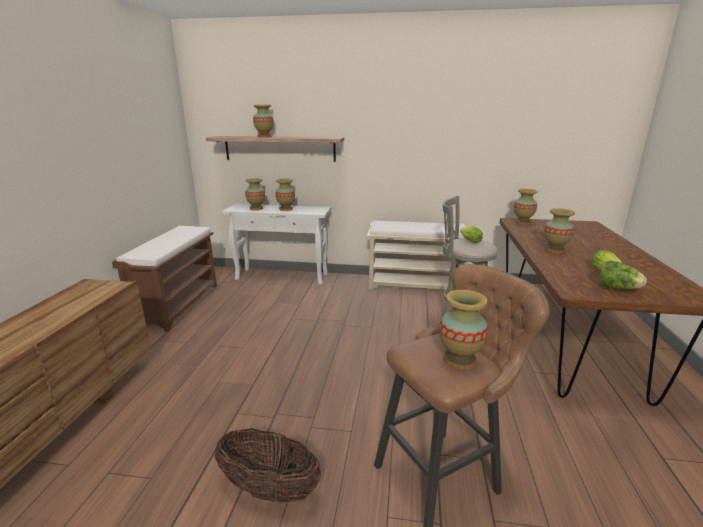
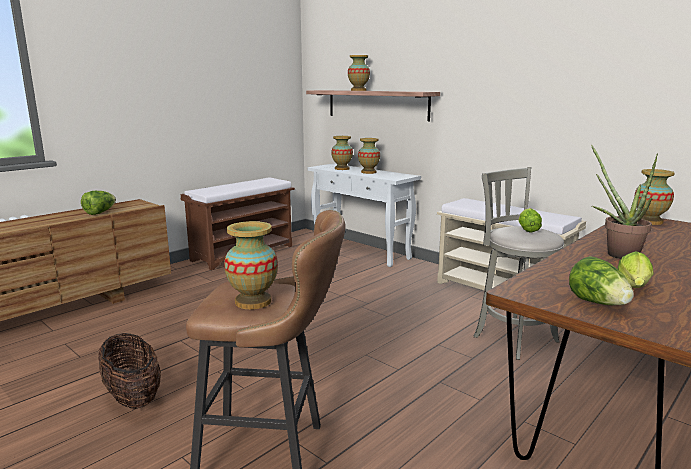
camera: 35 degrees right, 5 degrees down
vase [544,208,575,253] -> potted plant [591,145,658,259]
none -> lettuce [81,191,116,215]

